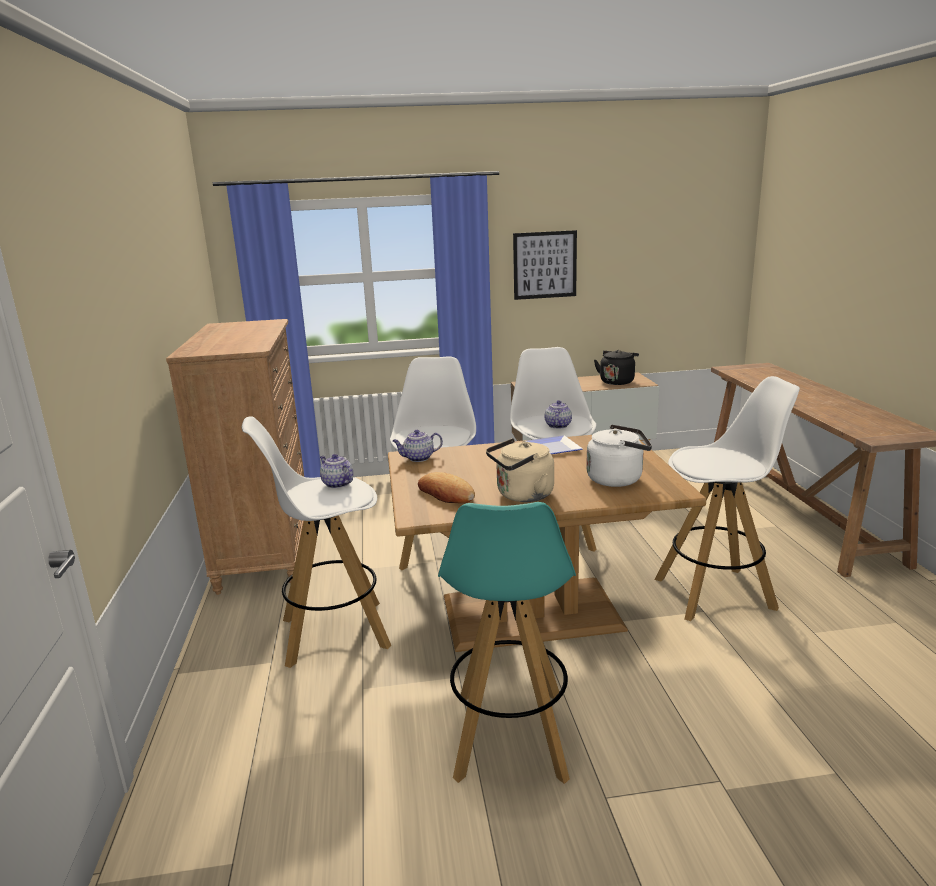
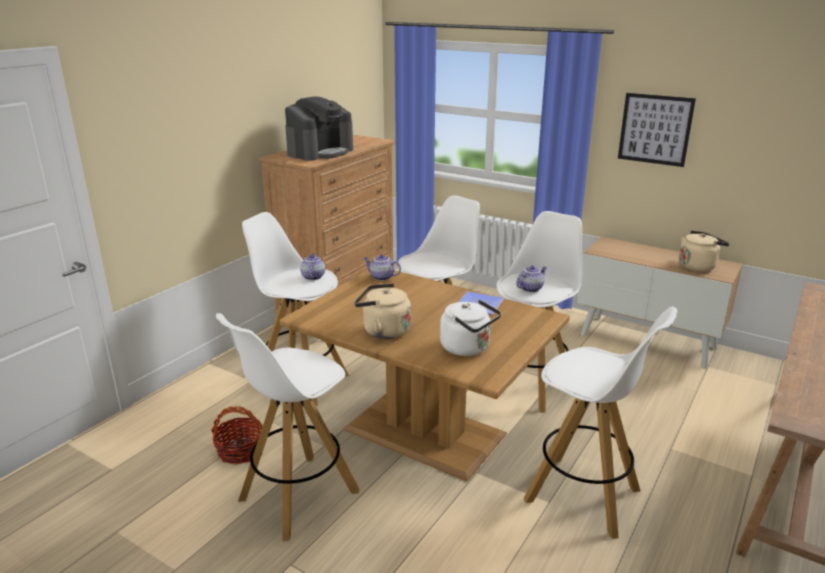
camera: 40 degrees right, 5 degrees up
bread [418,472,475,504] -> none
turquoise stool [438,502,576,784] -> white stool [216,313,360,541]
black kettle [594,350,639,385] -> beige kettle [679,231,730,272]
none -> basket [211,406,263,465]
none -> coffee machine [285,97,353,161]

